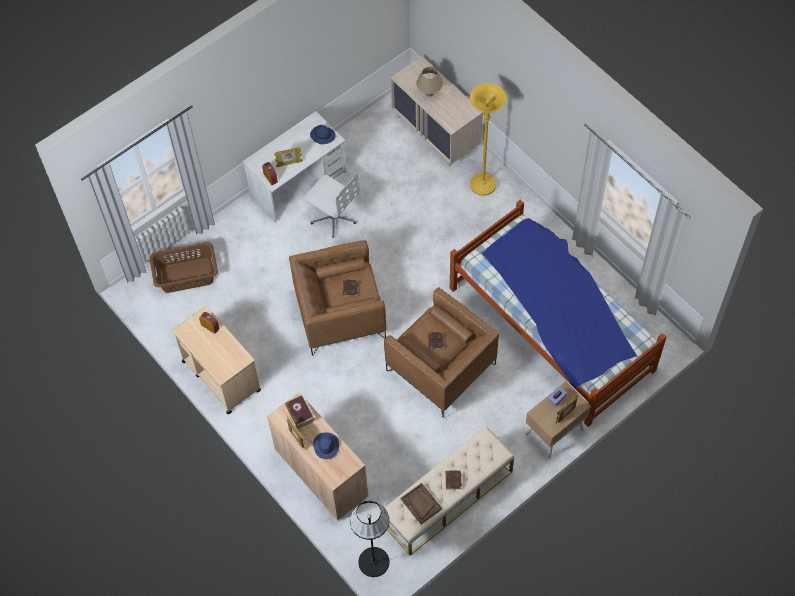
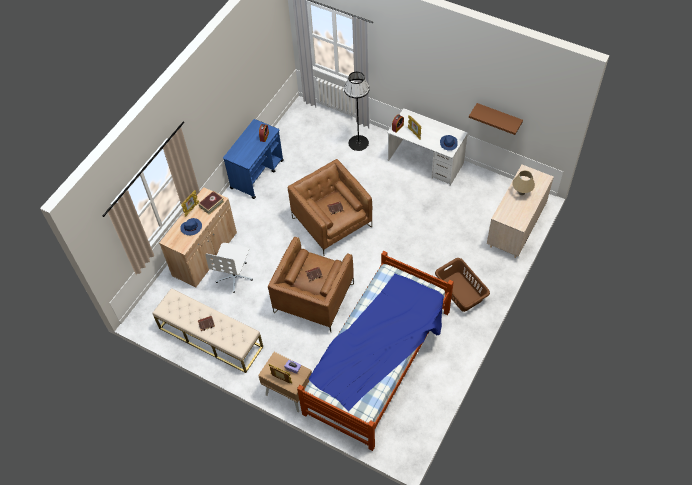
camera: 70 degrees right, 5 degrees down
brown laundry basket [150,242,218,293] -> brown laundry basket moved to [435,258,490,312]
beige cart [172,306,261,414] -> blue cart [223,119,284,199]
white office chair [304,174,360,237] -> white office chair moved to [205,243,253,293]
black floor lamp [350,501,390,577] -> black floor lamp moved to [344,72,370,151]
brown tray [400,483,442,524] -> none
yellow floor lamp [470,83,506,196] -> none
none -> brown shelf [469,103,523,135]

